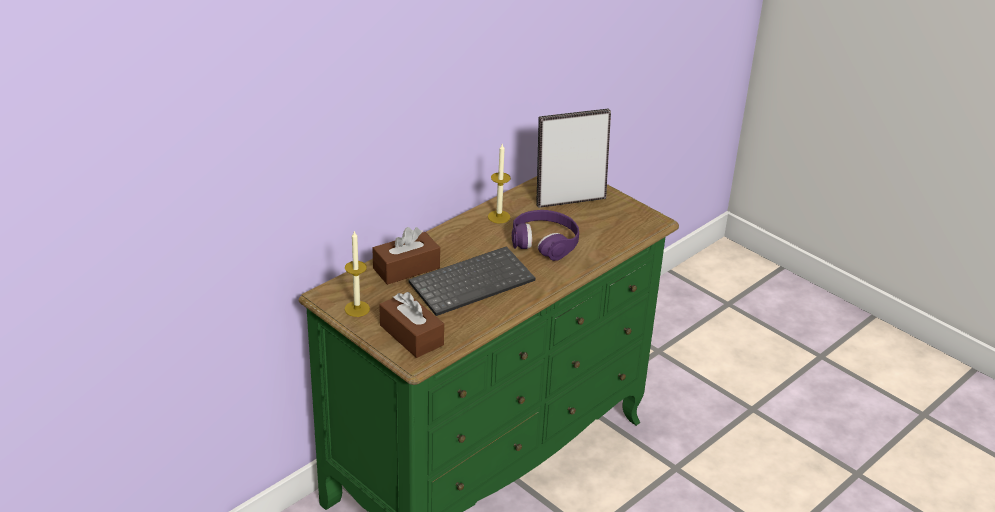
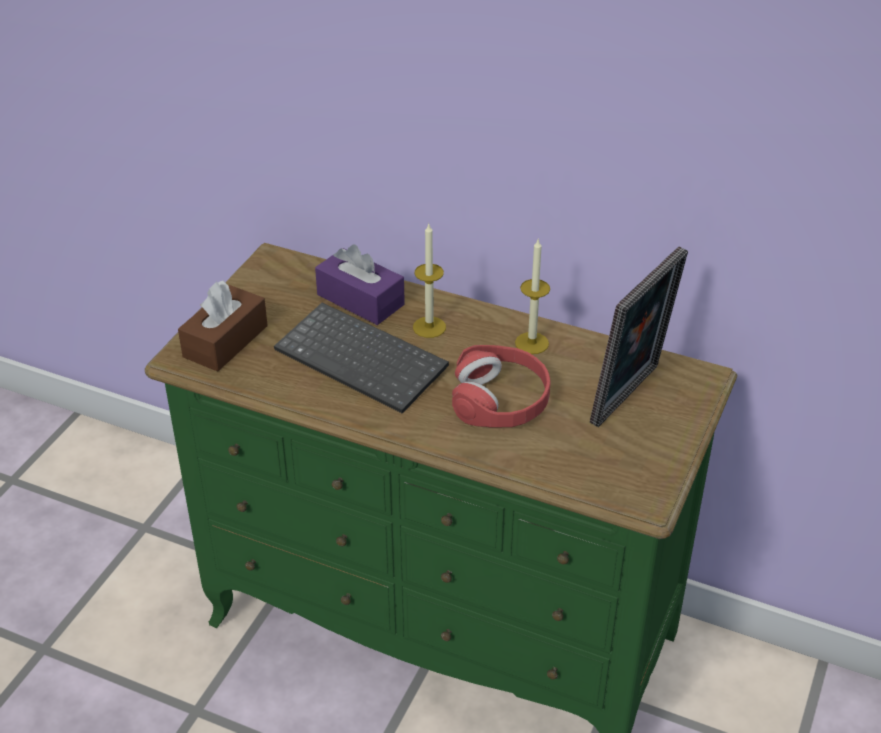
camera: 70 degrees right, 5 degrees up
candle [345,230,370,317] -> candle moved to [413,224,446,338]
brown tissue box [372,227,440,285] -> purple tissue box [315,245,405,325]
purple headphones [512,210,579,261] -> red headphones [452,345,551,428]
picture frame [536,109,611,208] -> picture frame turned 75 degrees clockwise [590,247,688,427]

